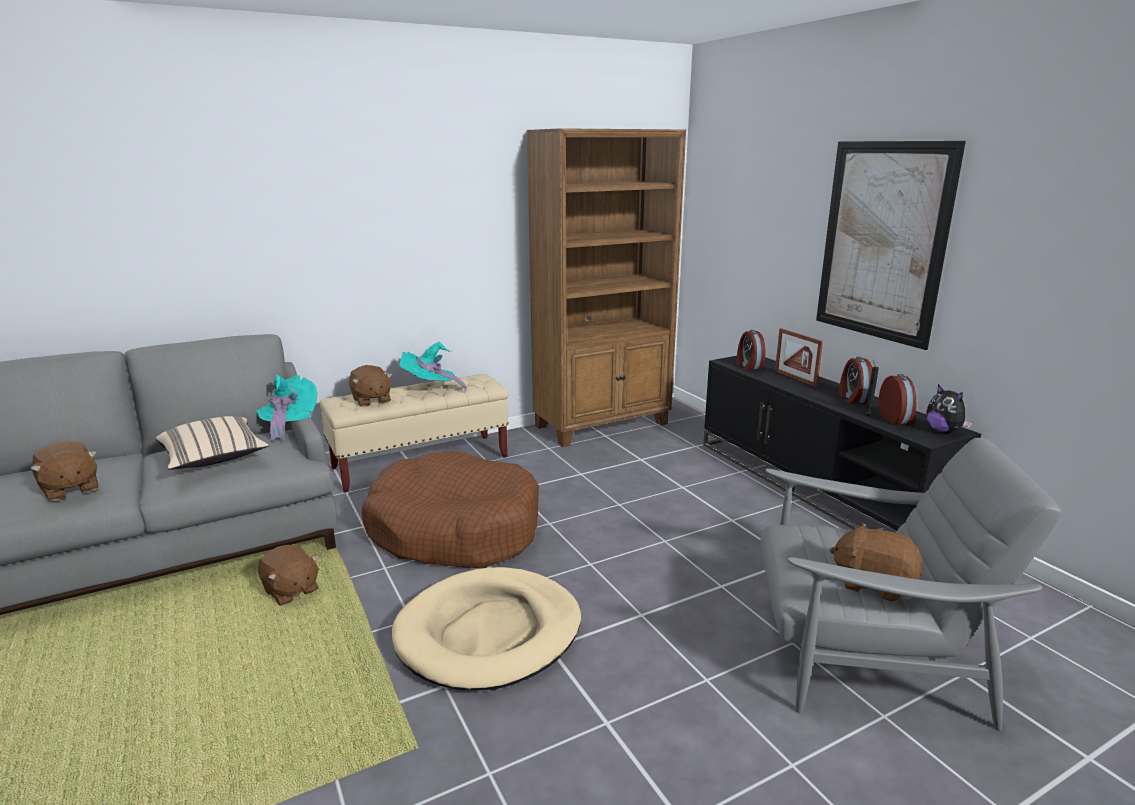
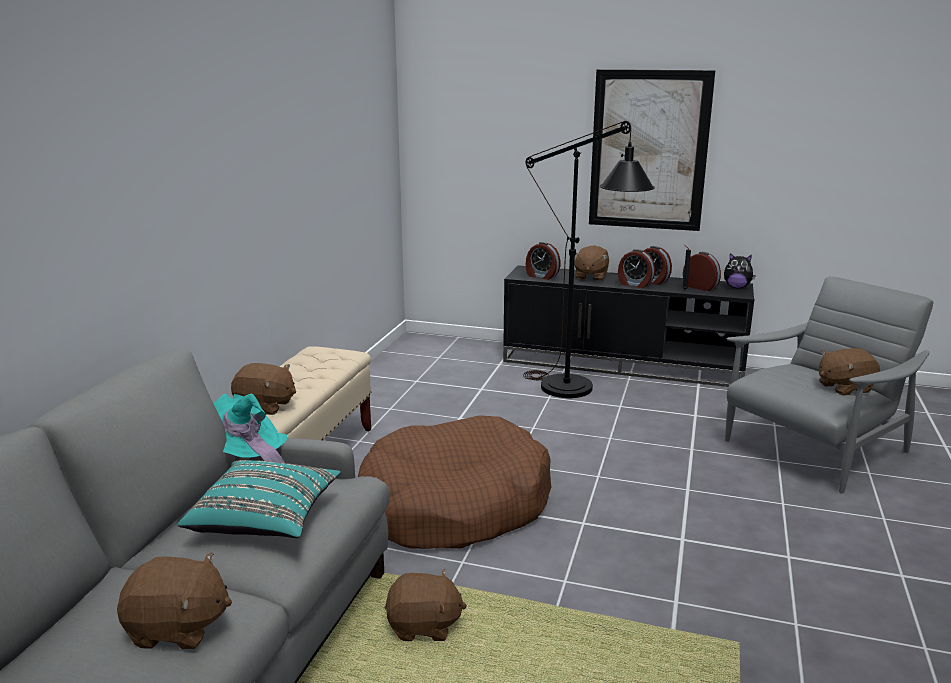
camera: 45 degrees left, 0 degrees up
beige pillow [155,416,269,470] -> turquoise pillow [178,460,341,538]
beige dog bed [392,567,581,691] -> none
turquoise hat [399,342,467,390] -> none
brown bookcase [527,128,686,447] -> none
picture frame [775,328,823,387] -> brown plush toy [574,245,609,281]
none -> black floor lamp [523,121,655,398]
none -> alarm clock [618,249,655,288]

